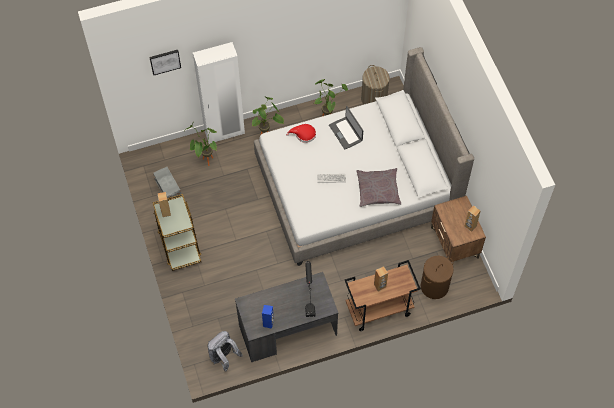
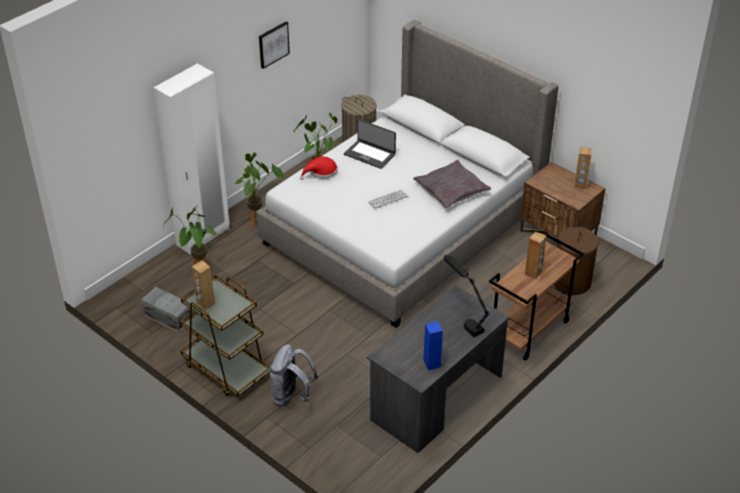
camera: 30 degrees left, 20 degrees down
picture [149,50,181,76] -> picture moved to [259,21,290,69]
grey backpack [207,331,243,371] -> grey backpack moved to [269,344,318,406]

